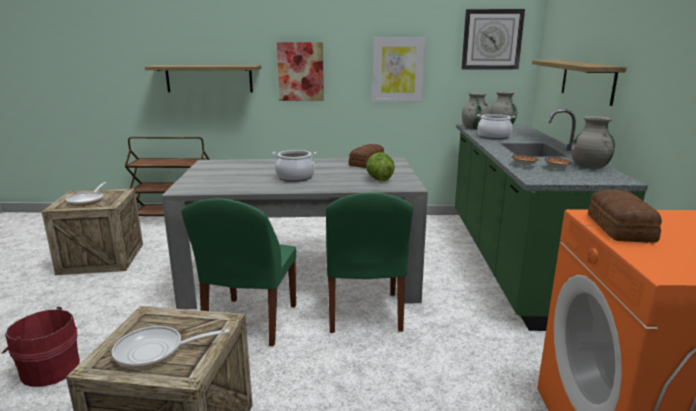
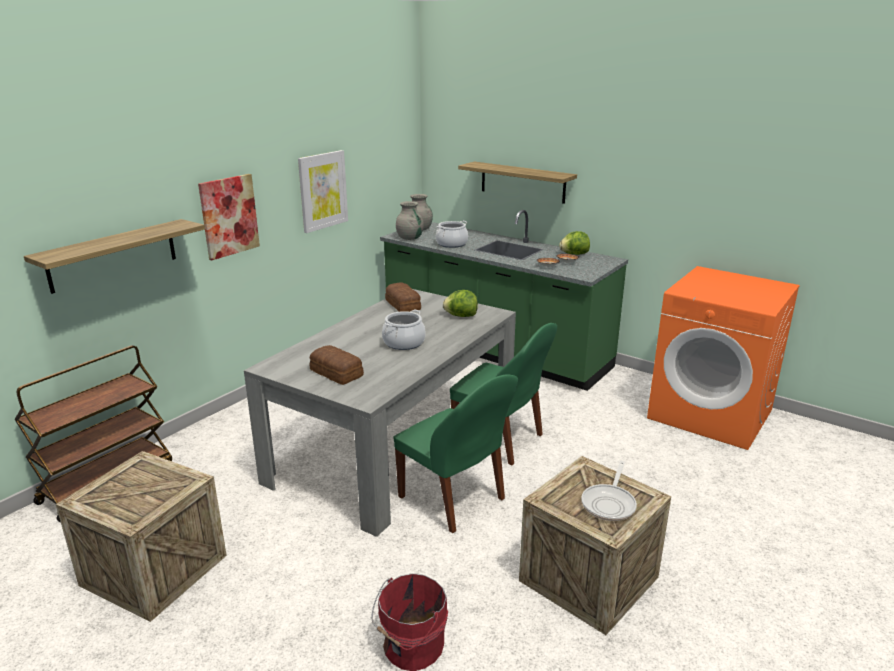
camera: 55 degrees left, 5 degrees up
frying pan [66,182,106,206] -> none
wall clock [462,9,525,69] -> none
grey vase [571,116,615,169] -> lettuce [559,231,590,255]
bread [588,189,662,243] -> bread moved to [310,345,364,385]

